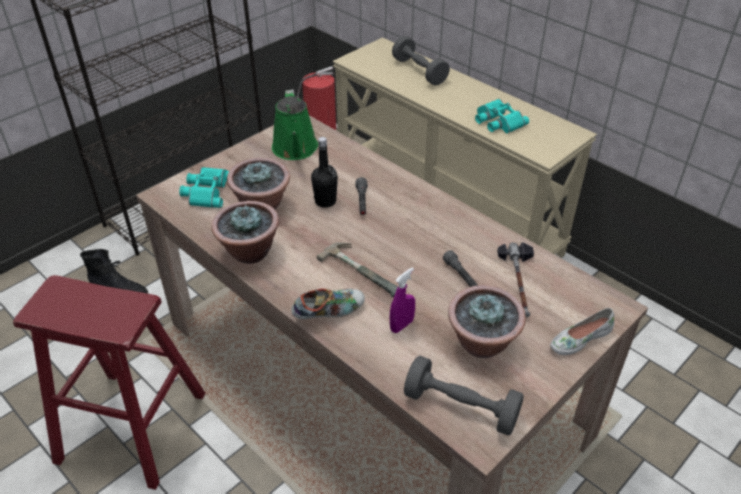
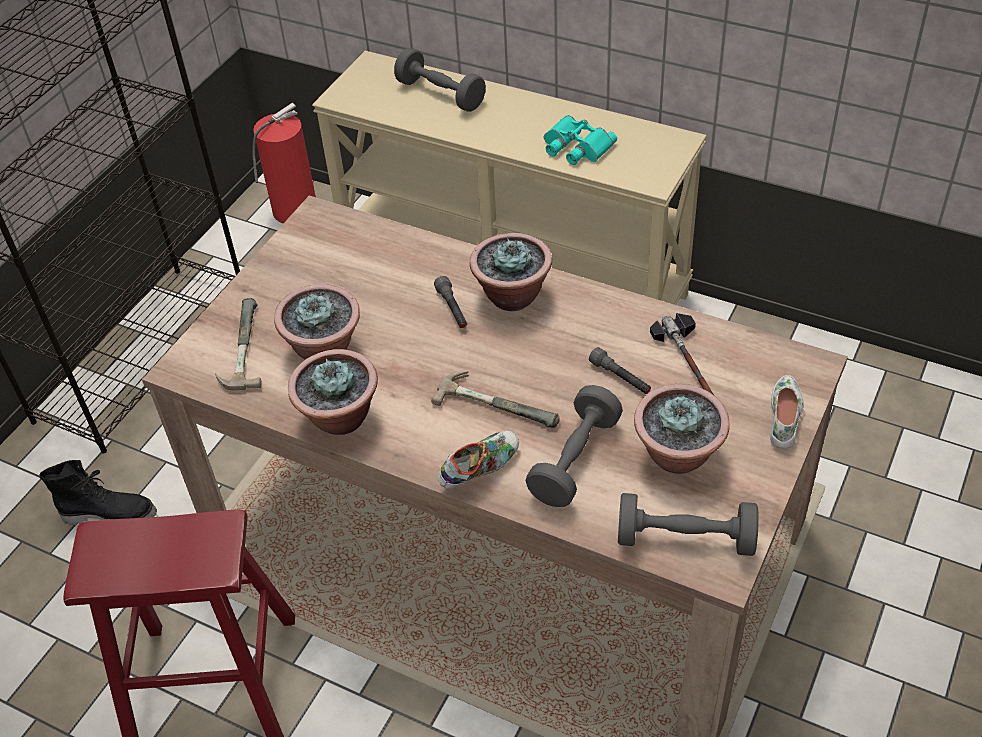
camera: 15 degrees left, 5 degrees up
turquoise binoculars [179,167,229,208] -> hammer [215,298,262,390]
green watering can [272,89,318,160] -> none
black bottle [311,137,338,208] -> none
purple spray bottle [390,267,415,333] -> grey dumbbell [526,385,623,507]
white shoe [550,308,614,355] -> white shoe turned 150 degrees clockwise [770,375,804,449]
none -> potted plant [470,233,552,311]

